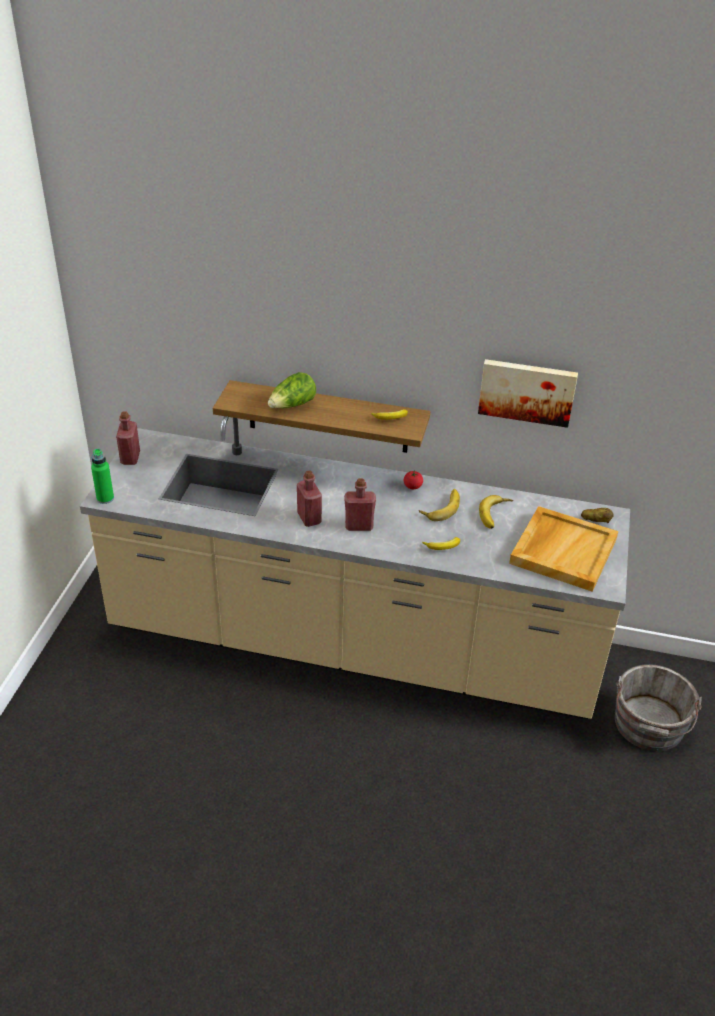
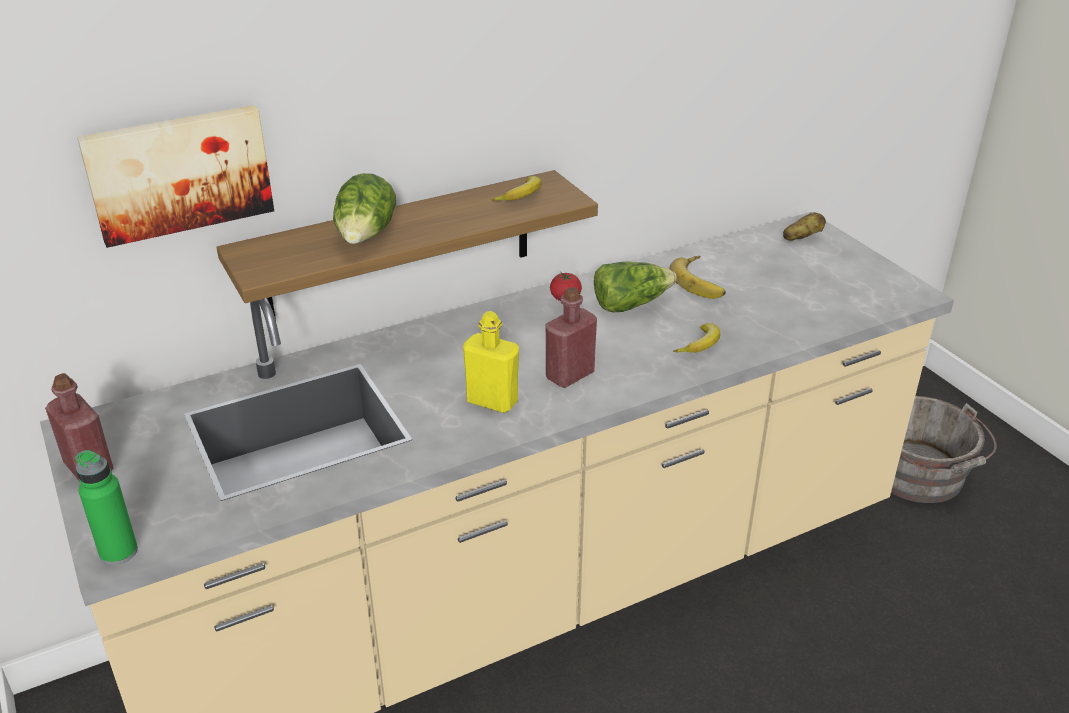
camera: 40 degrees left, 5 degrees down
red bottle [297,470,322,527] -> yellow bottle [463,311,519,413]
banana [419,489,460,521] -> lettuce [594,262,677,313]
picture [478,359,578,428] -> picture moved to [77,105,274,248]
beige tray [509,506,618,592] -> none

